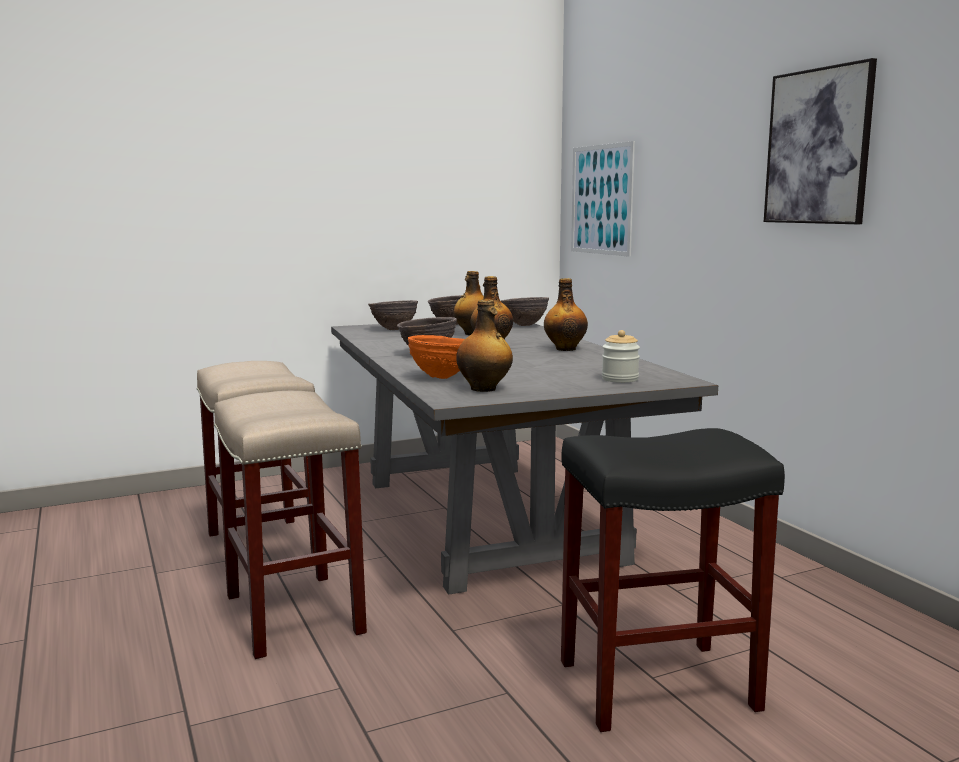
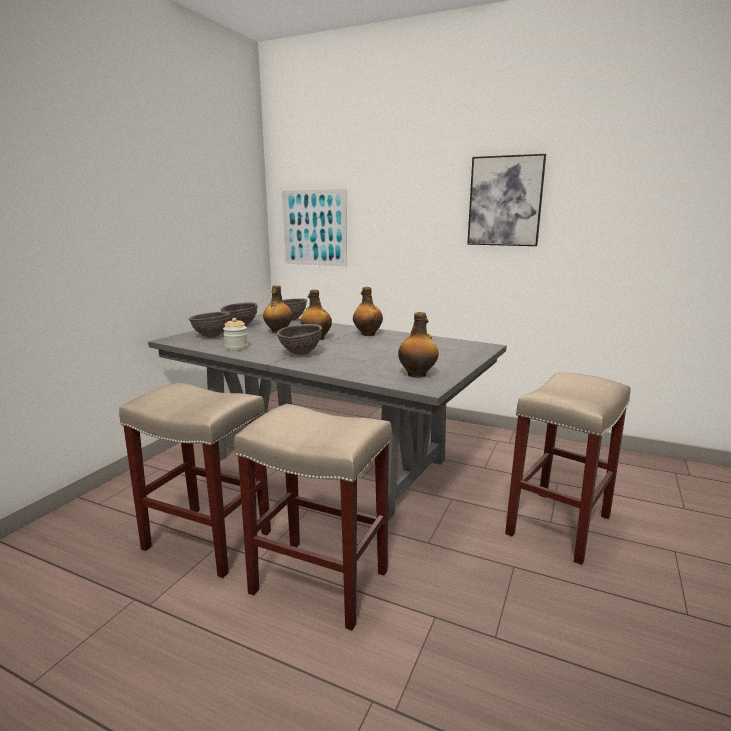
camera: 40 degrees left, 5 degrees up
orange bowl [408,335,465,379] -> none
black stool [561,428,785,732] -> beige stool [505,372,630,565]
jar [602,330,640,383] -> jar moved to [223,318,248,351]

